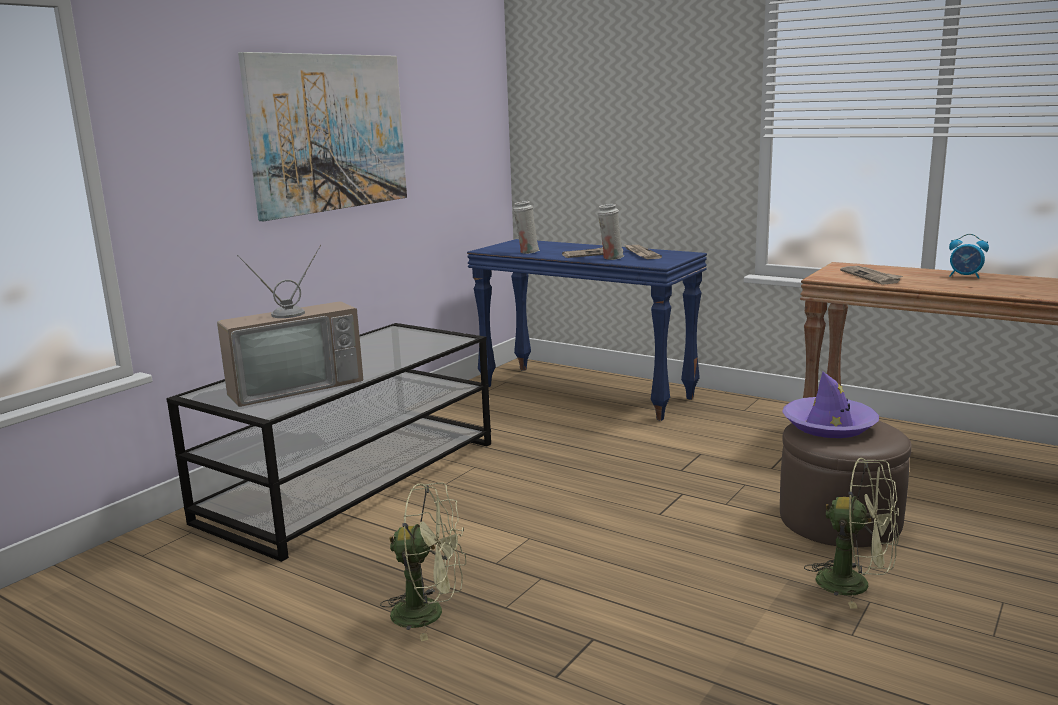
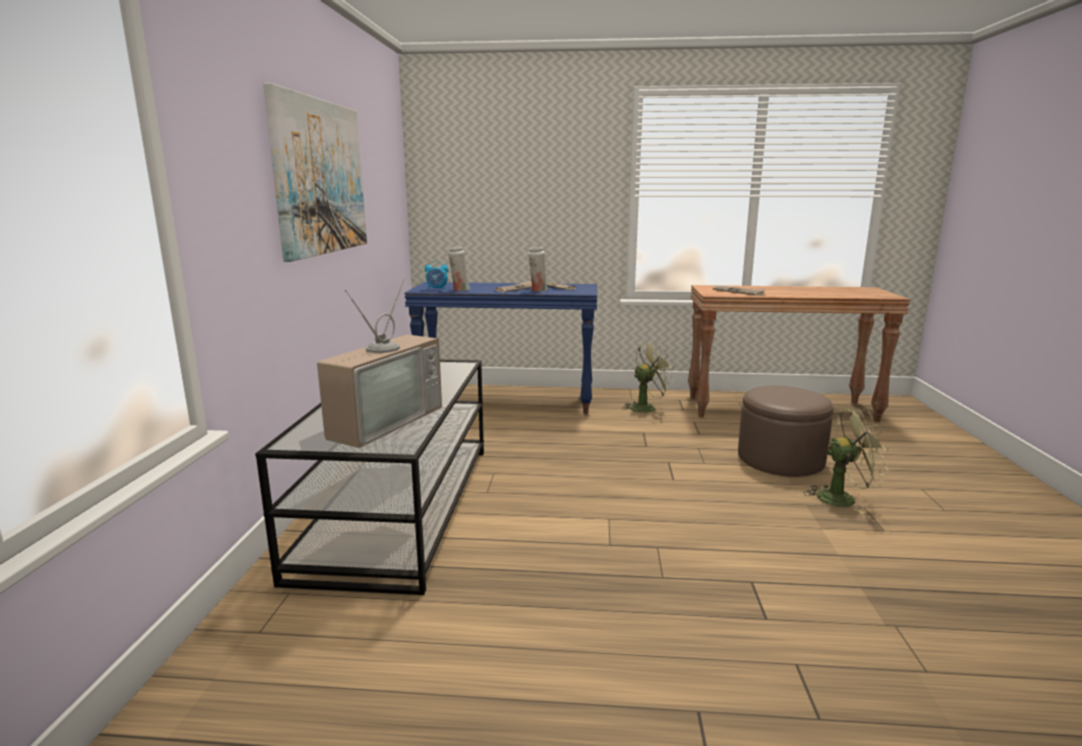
camera: 30 degrees left, 0 degrees up
green fan [380,482,466,641] -> green fan moved to [621,342,674,415]
purple hat [782,372,879,438] -> none
alarm clock [949,234,989,279] -> alarm clock moved to [425,261,449,290]

